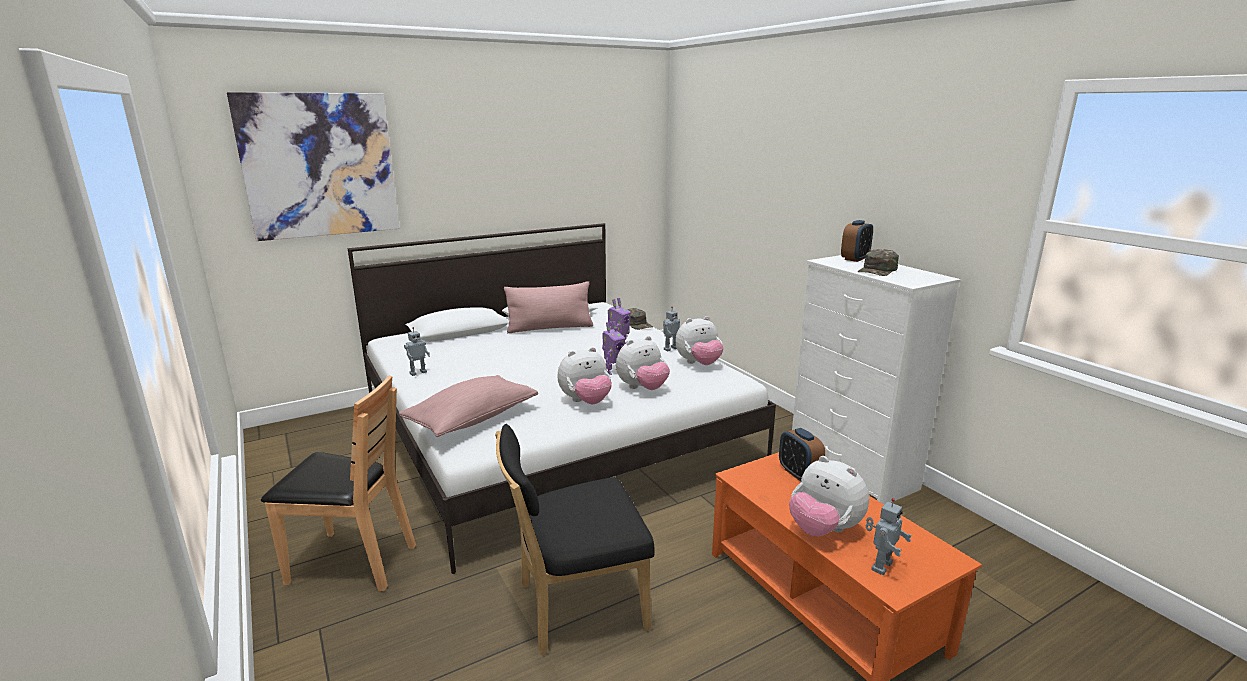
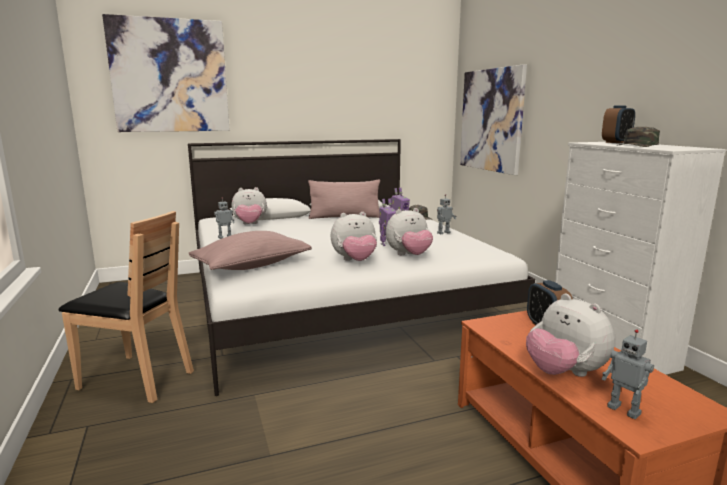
camera: 10 degrees right, 5 degrees down
black chair [495,424,654,655] -> none
plush toy [675,316,723,365] -> plush toy moved to [232,187,267,224]
toy robot [866,498,912,575] -> toy robot turned 90 degrees clockwise [602,329,654,419]
none -> picture [460,64,527,175]

